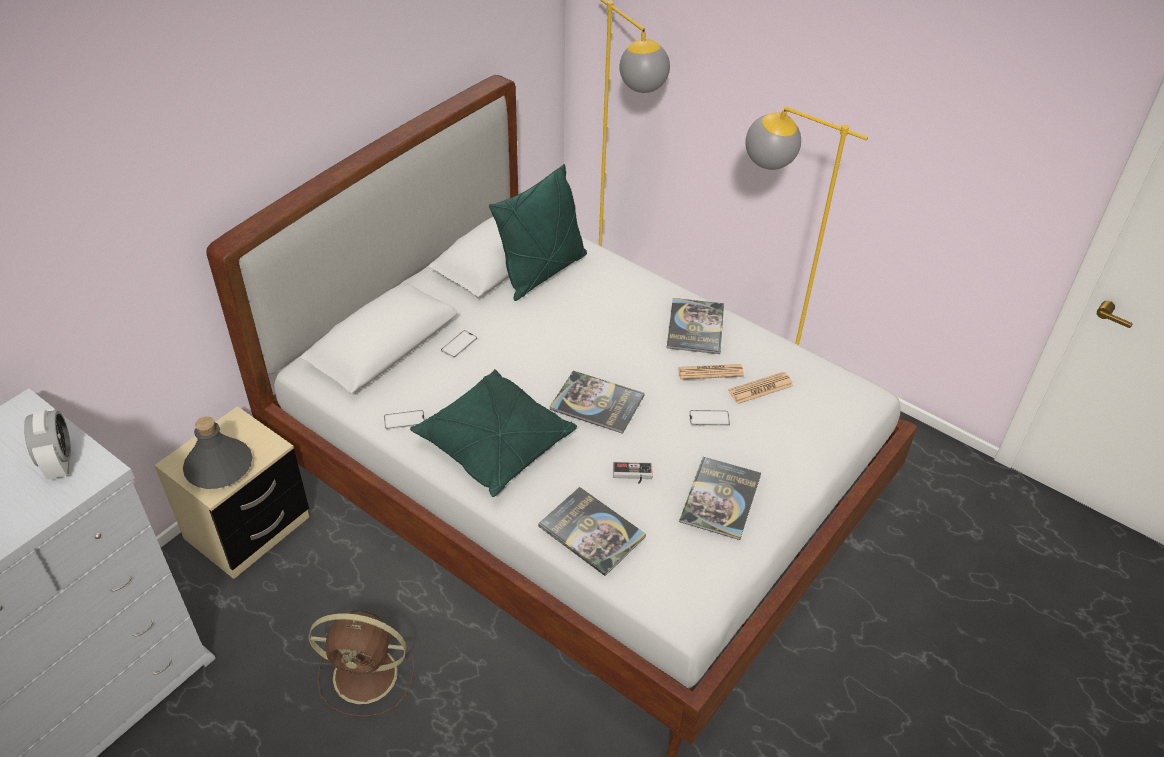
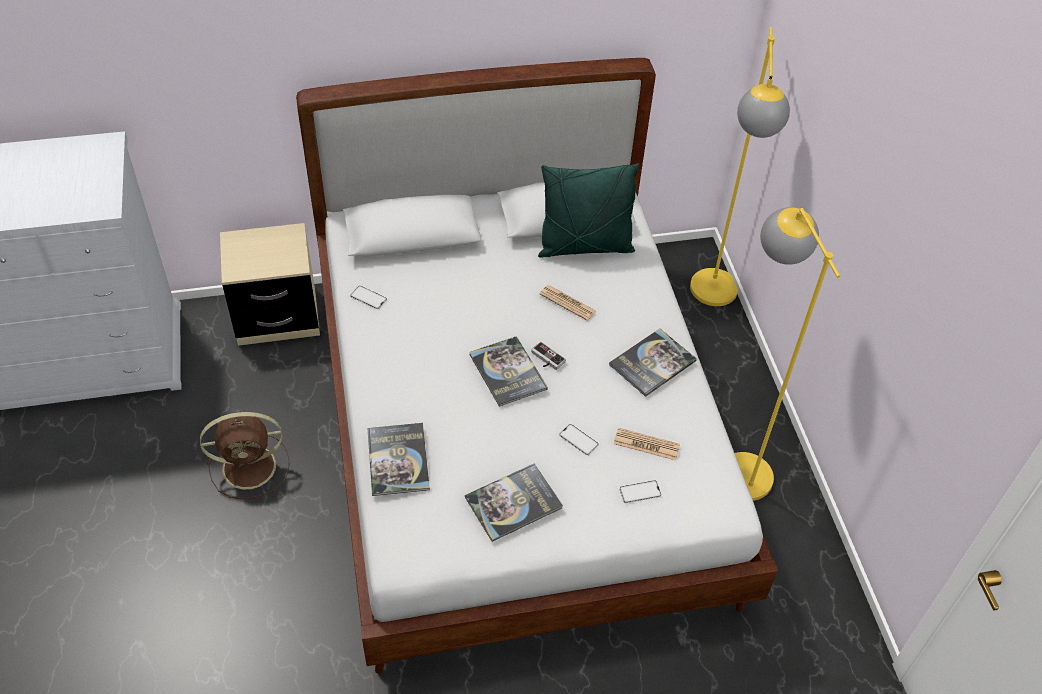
camera: 40 degrees right, 5 degrees up
alarm clock [24,408,71,479] -> none
grey bottle [183,417,253,489] -> none
brown fan [309,610,414,717] -> brown fan turned 60 degrees counterclockwise [200,412,290,499]
green pillow [410,369,577,497] -> none
phone [441,330,477,358] -> phone moved to [619,480,662,503]
game controller [613,461,653,484] -> game controller moved to [531,342,566,370]
newspaper [678,364,744,380] -> newspaper moved to [539,285,596,321]

